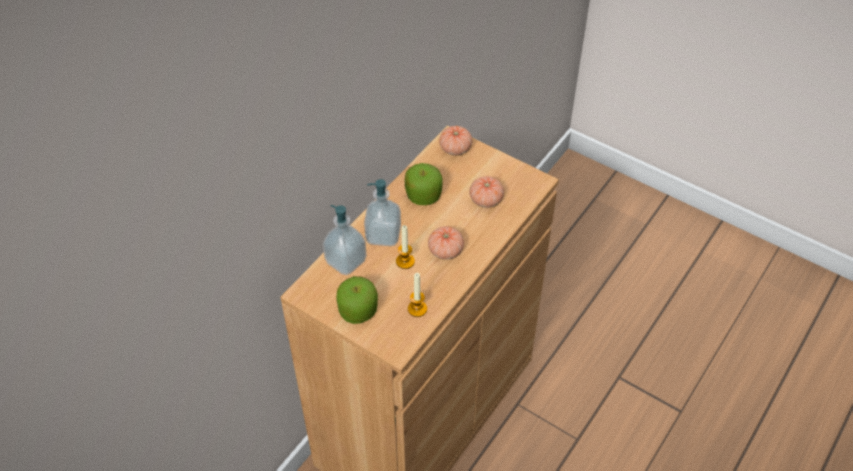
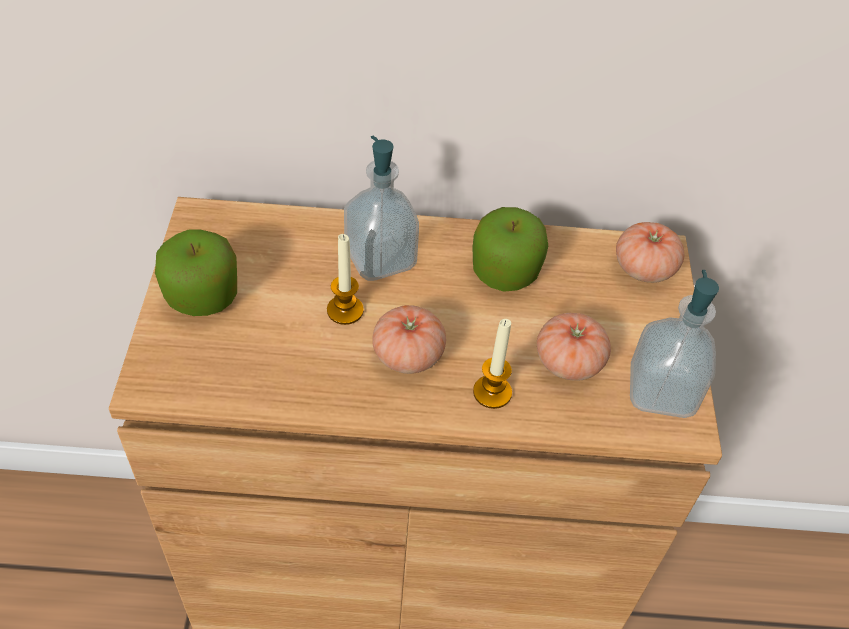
camera: 55 degrees right, 0 degrees up
soap dispenser [322,205,367,275] -> soap dispenser moved to [630,270,719,418]
candle [408,273,427,317] -> candle moved to [473,319,512,409]

